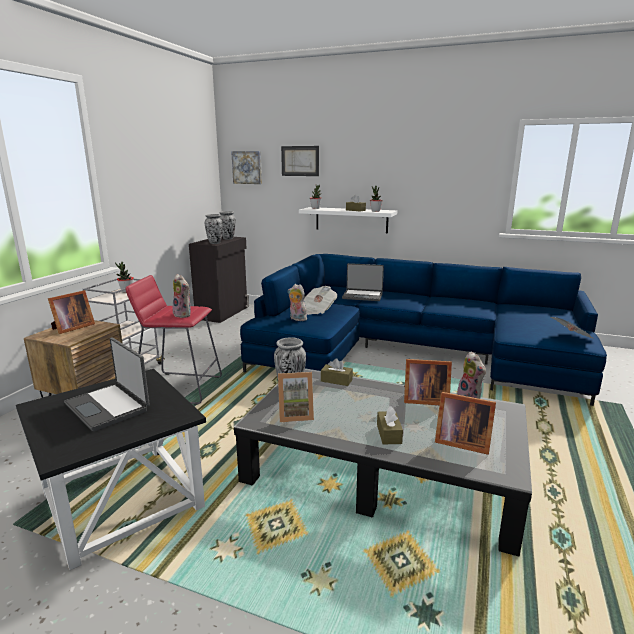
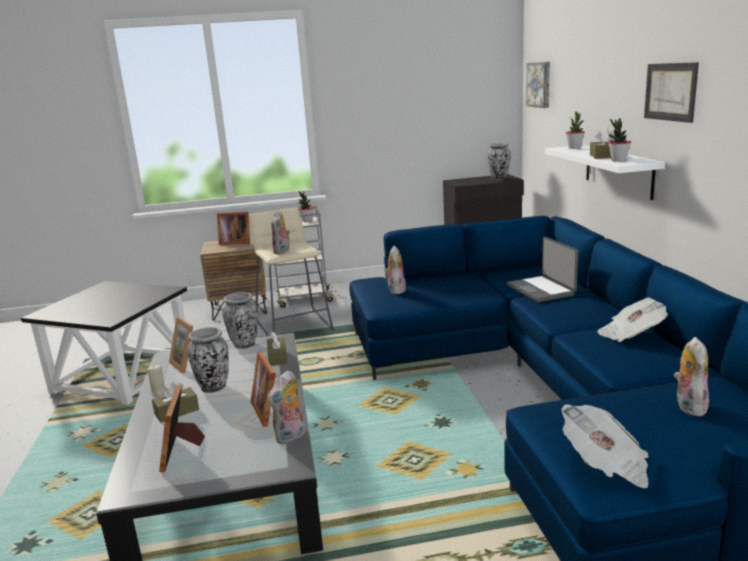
camera: 60 degrees right, 0 degrees up
laptop [64,337,150,431] -> none
red stool [125,275,222,404] -> beige stool [249,208,334,336]
vase [205,214,223,244] -> vase moved to [187,327,229,393]
picture [281,146,319,176] -> picture moved to [644,62,699,123]
newspaper [304,286,337,315] -> newspaper moved to [597,298,668,342]
none -> beige candle [147,365,168,396]
none -> plush toy [674,337,709,416]

